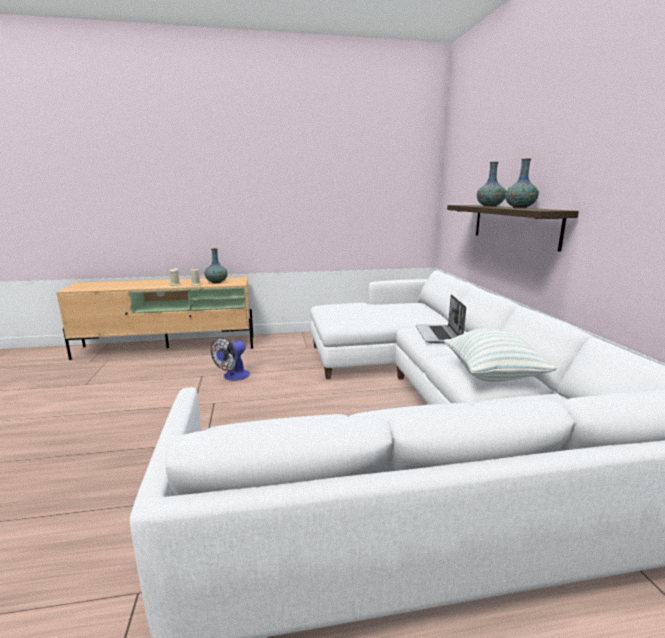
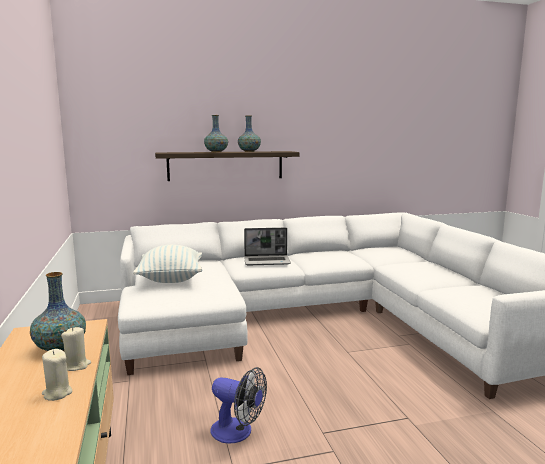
camera: 95 degrees left, 5 degrees down
pillow [444,329,557,382] -> pillow moved to [133,245,202,283]

